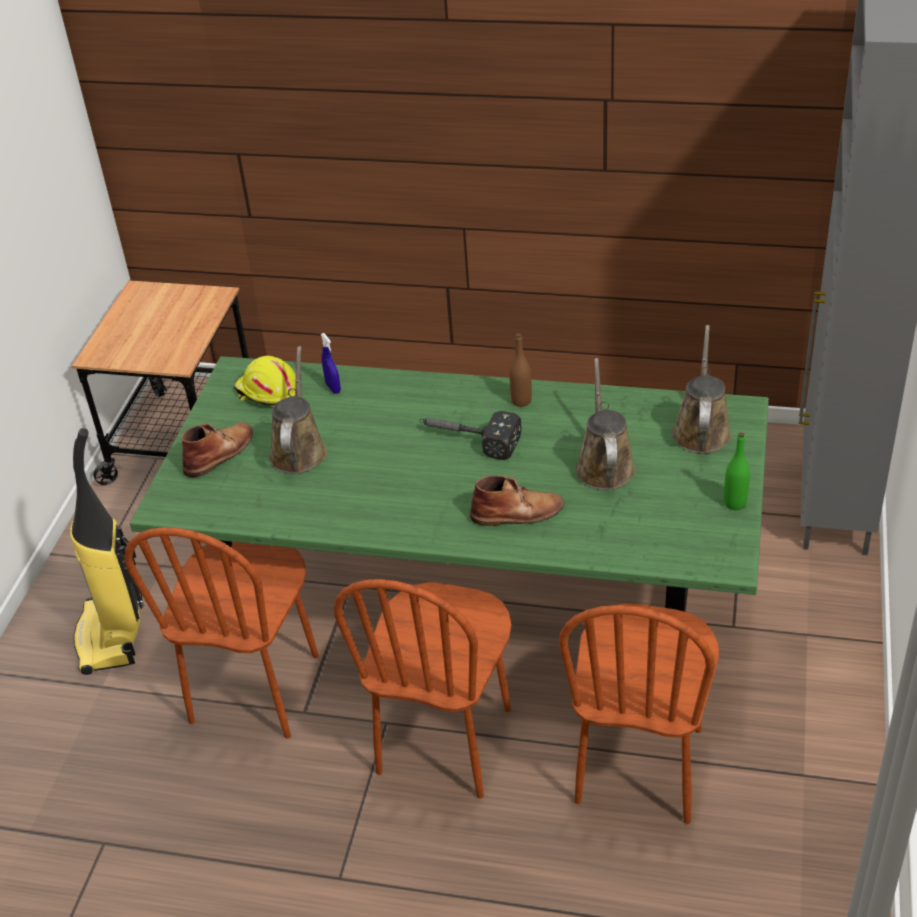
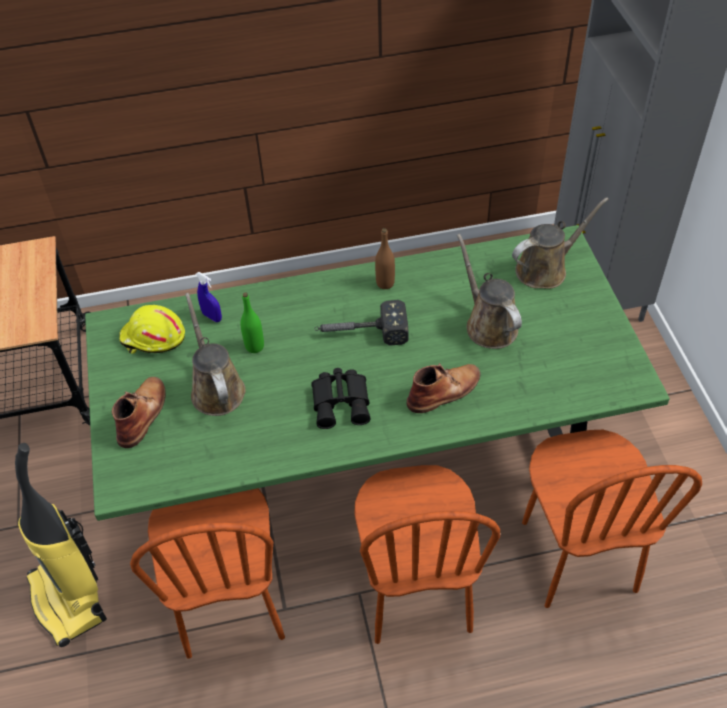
camera: 25 degrees left, 10 degrees up
brown watering can [672,325,732,454] -> brown watering can turned 75 degrees clockwise [512,197,609,289]
green bottle [724,432,750,510] -> green bottle moved to [240,293,264,353]
none -> black binoculars [311,368,371,429]

